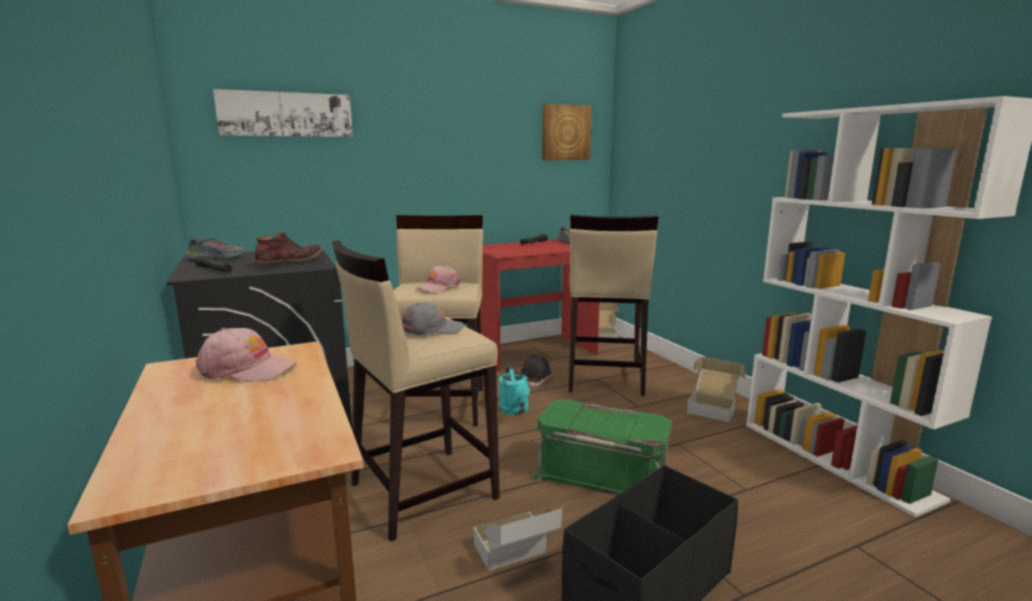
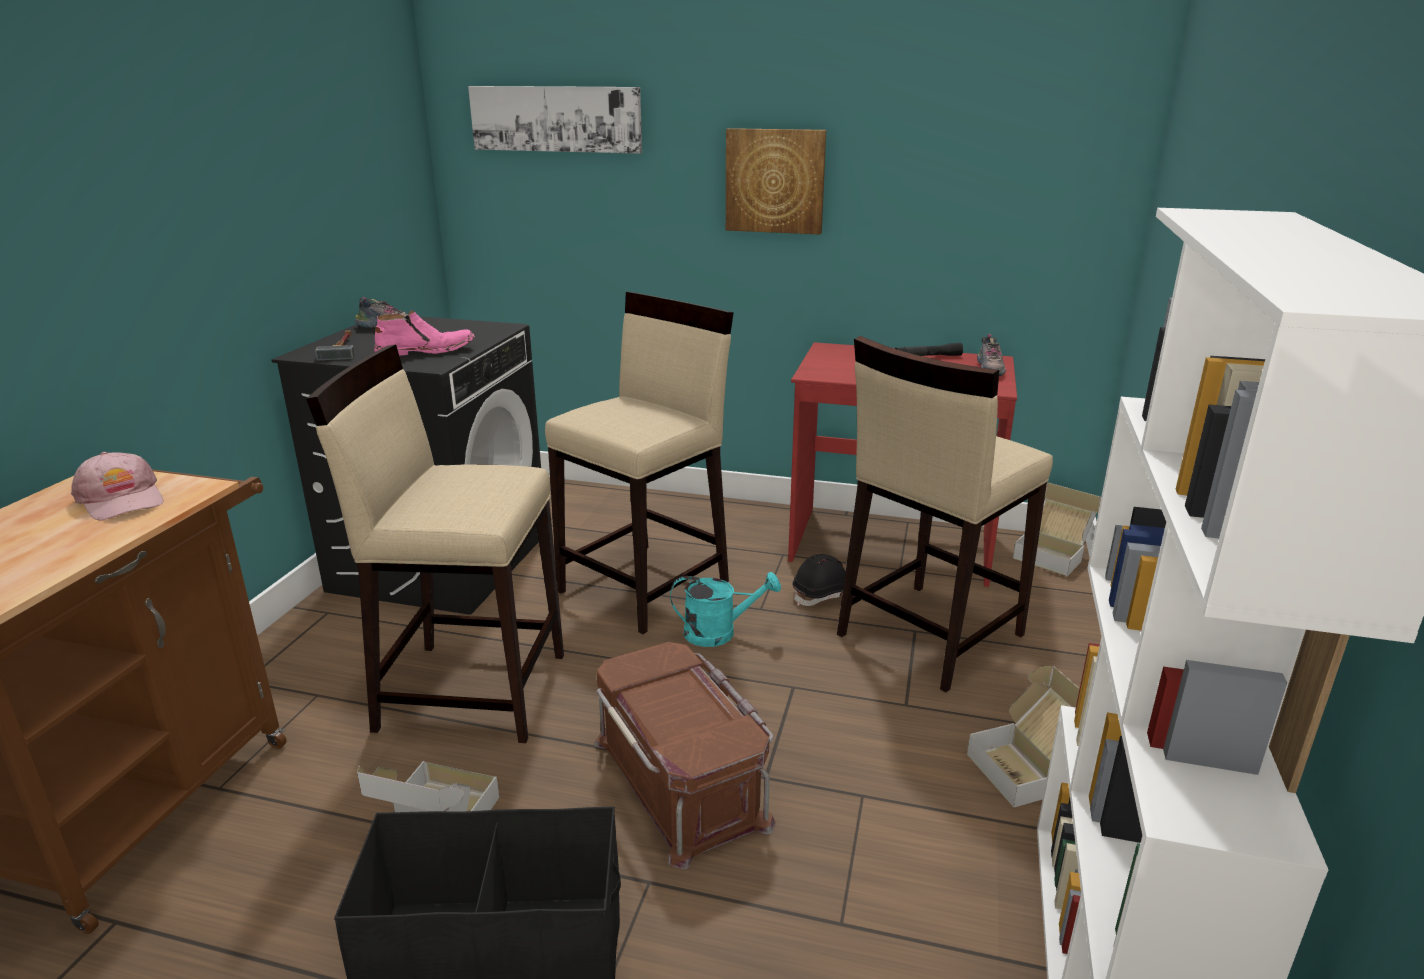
camera: 40 degrees right, 10 degrees up
black flashlight [194,255,232,273] -> hammer [315,330,355,361]
brown boot [254,232,323,268] -> pink boot [374,311,475,356]
grey cap [401,302,463,335] -> none
pink cap [415,265,461,292] -> none
turquoise watering can [499,364,530,415] -> turquoise watering can turned 120 degrees counterclockwise [670,572,781,647]
green storage box [533,399,672,496] -> brown storage box [594,642,776,869]
picture [542,104,592,160] -> picture moved to [726,128,826,234]

